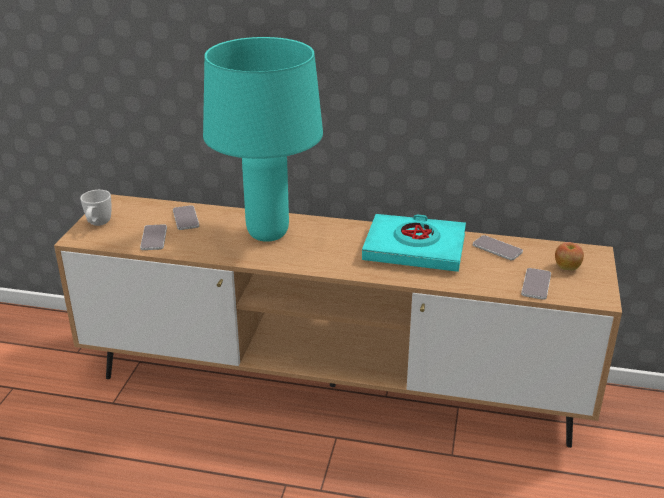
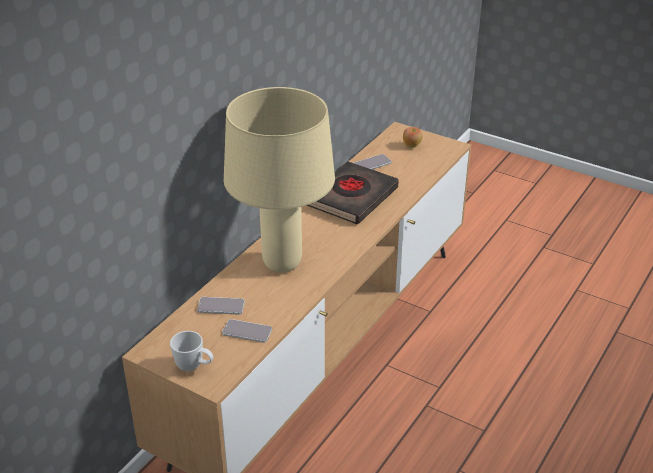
camera: 70 degrees left, 5 degrees up
turquoise table lamp [203,37,323,242] -> beige table lamp [224,87,335,273]
turquoise book [362,214,466,272] -> black book [307,161,399,224]
phone [521,268,551,300] -> none

